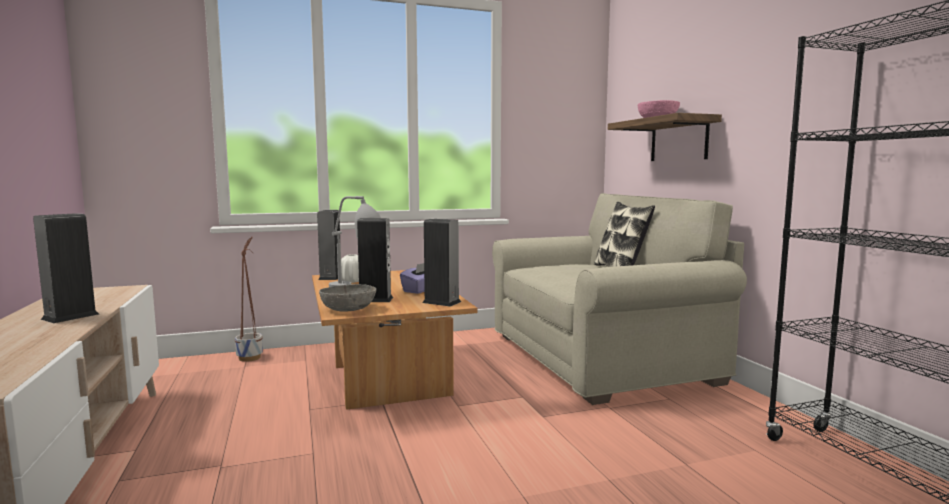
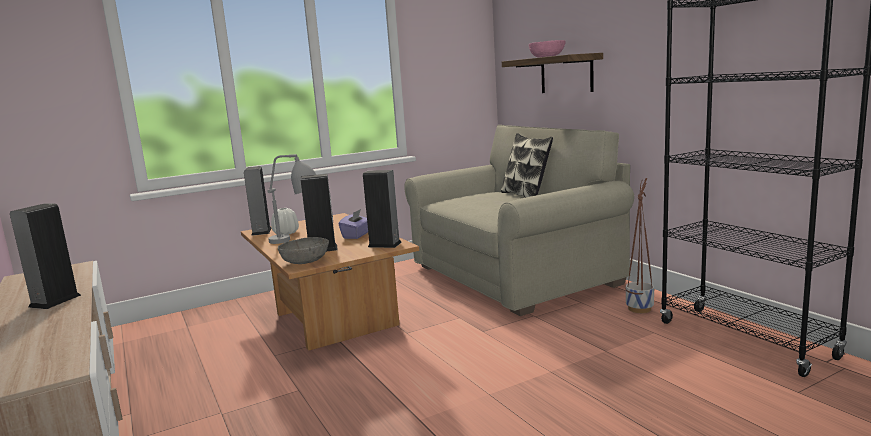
camera: 10 degrees left, 5 degrees up
planter [235,237,263,362] -> planter moved to [625,178,655,313]

